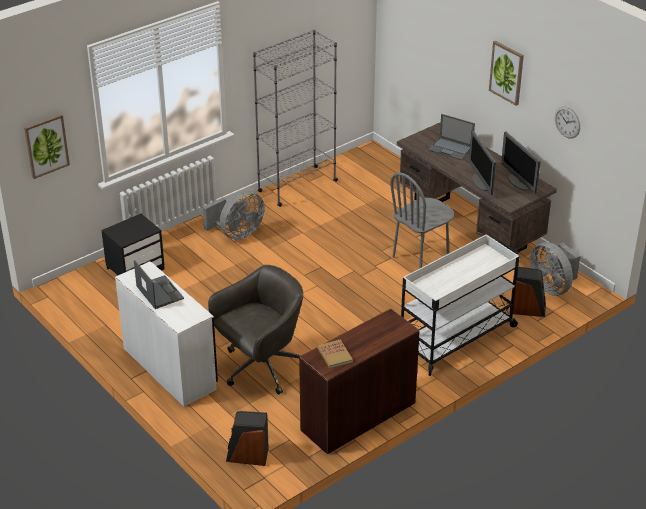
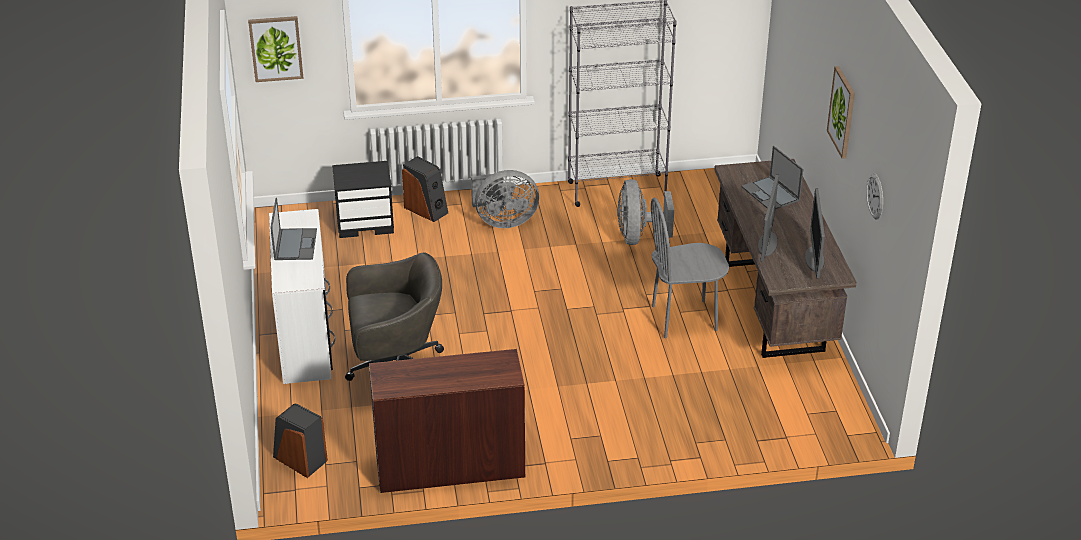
camera: 30 degrees right, 0 degrees up
book [317,340,353,369] -> none
white cart [401,235,519,376] -> none
speaker [509,267,546,317] -> speaker moved to [402,156,448,222]
grey fan [530,242,580,296] -> grey fan moved to [617,179,674,245]

